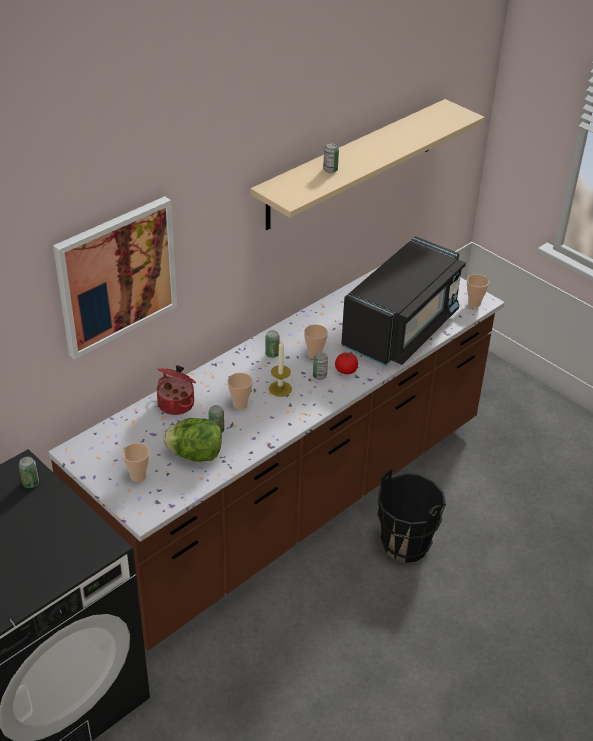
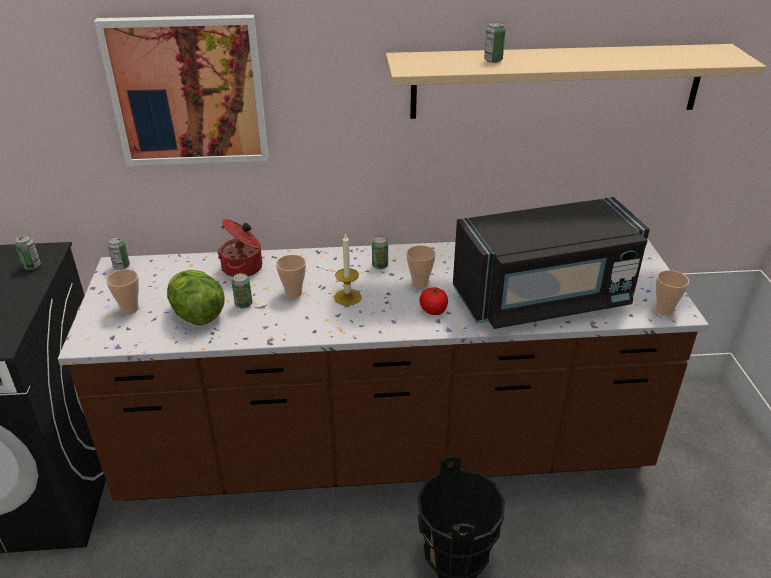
camera: 40 degrees right, 5 degrees down
can [313,352,328,380] -> can moved to [108,237,130,270]

